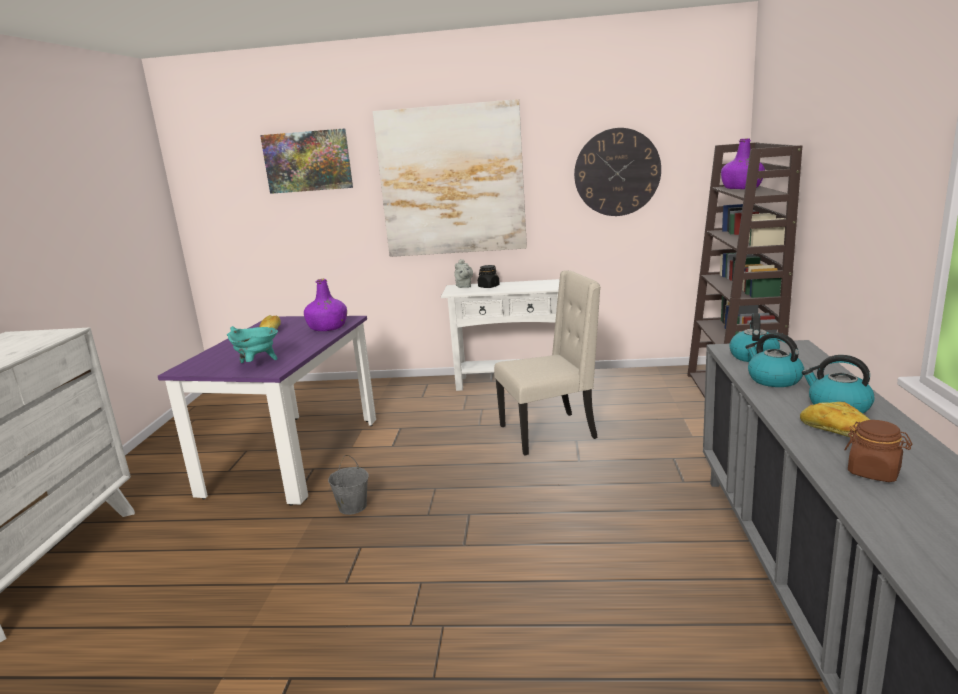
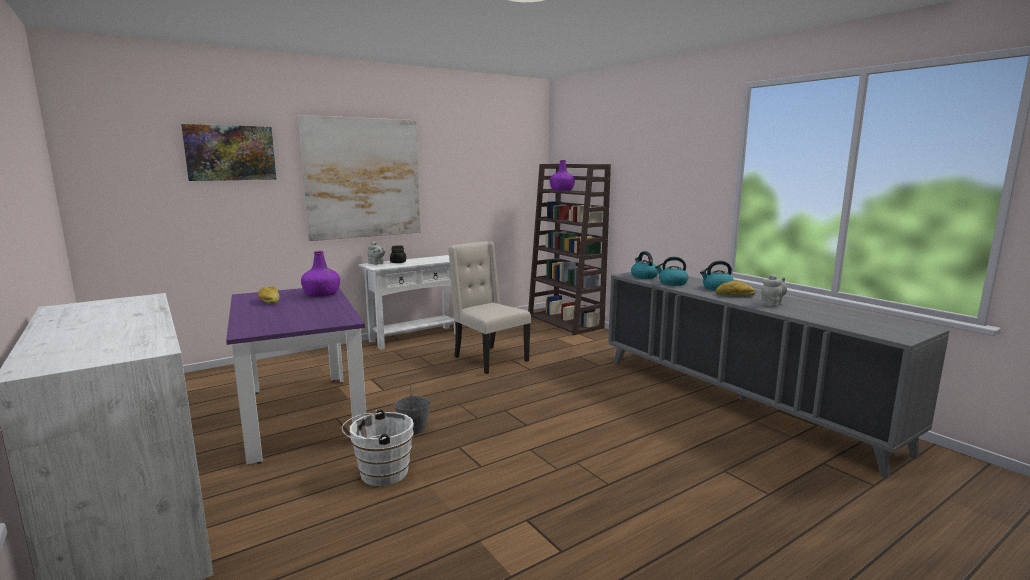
camera: 40 degrees left, 5 degrees down
turquoise cooking pot [227,326,278,363] -> none
beige chair [494,270,601,456] -> beige chair turned 75 degrees counterclockwise [448,241,531,374]
wall clock [574,128,661,216] -> none
brown jar [844,420,912,482] -> grey teapot [761,274,787,307]
none -> white bucket [341,409,414,486]

